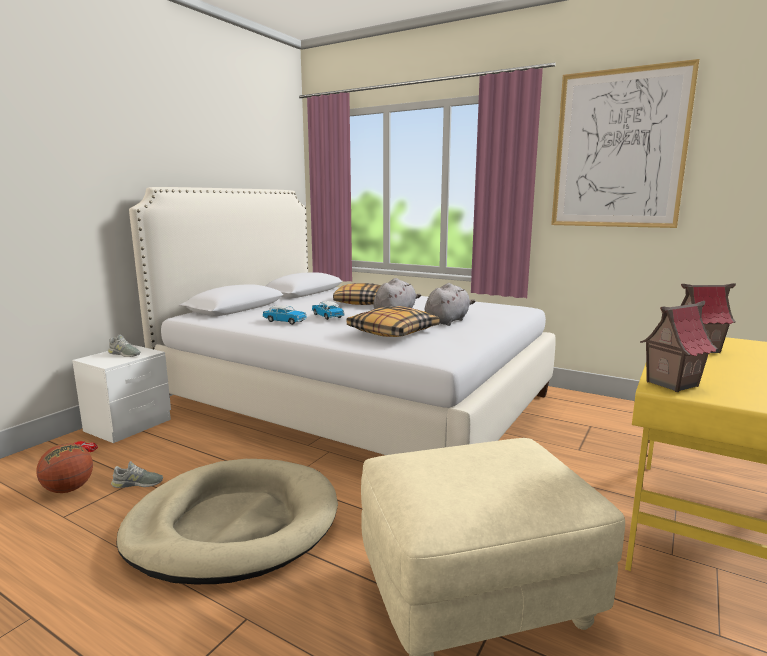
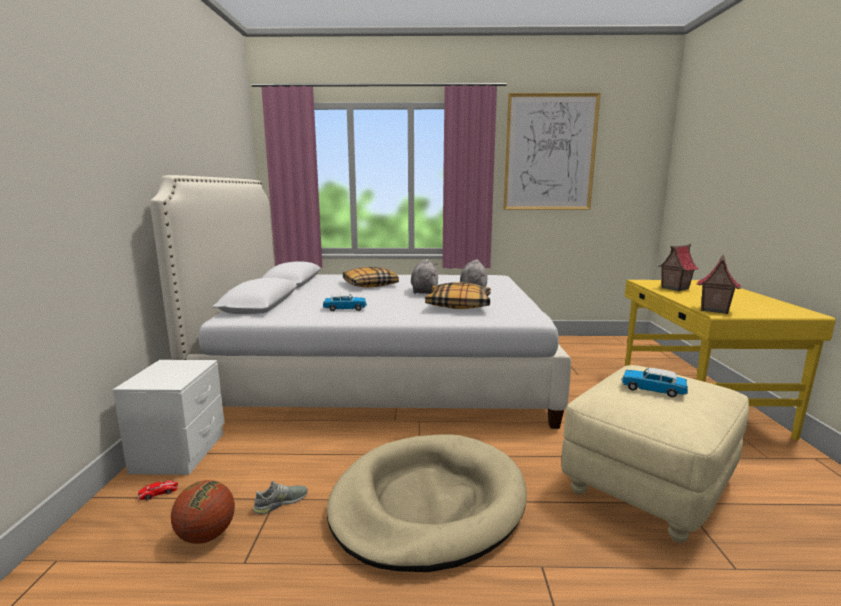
camera: 30 degrees left, 0 degrees up
grey shoe [108,335,141,357] -> none
toy car [312,301,344,320] -> toy car moved to [621,367,688,397]

